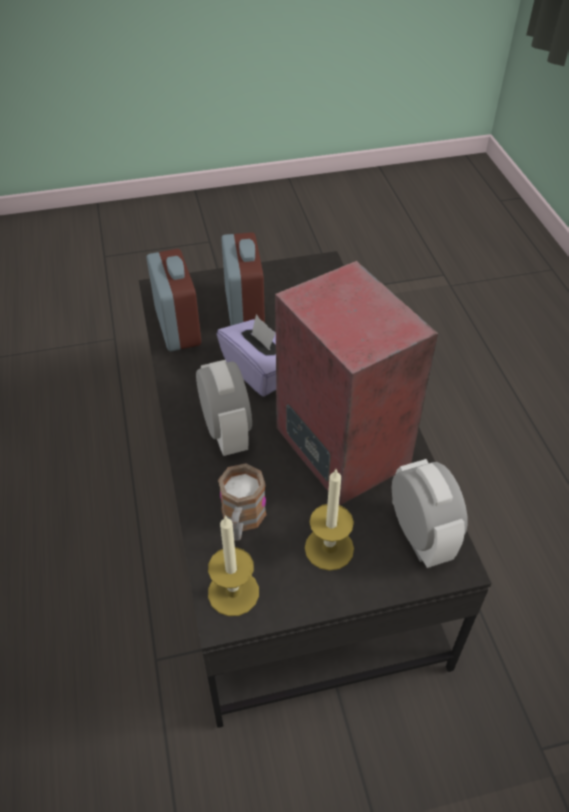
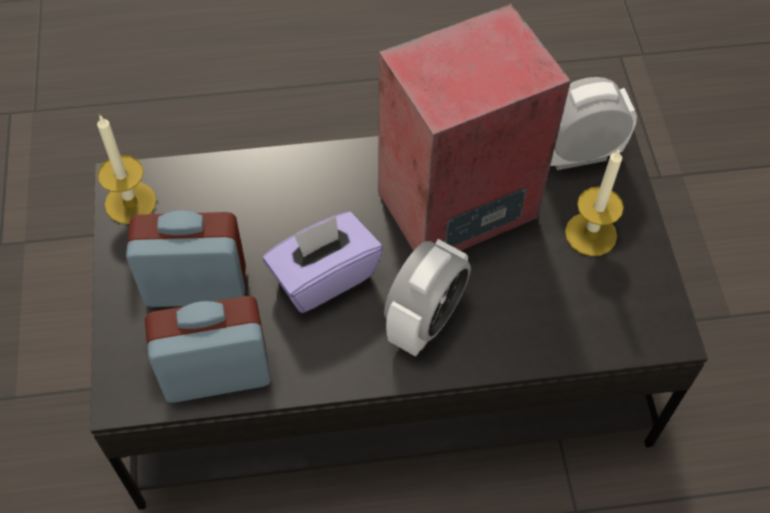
camera: 85 degrees left, 10 degrees up
alarm clock [196,360,252,456] -> alarm clock turned 135 degrees clockwise [384,239,471,357]
candle [208,515,259,616] -> candle moved to [97,115,157,224]
mug [218,463,267,541] -> none

